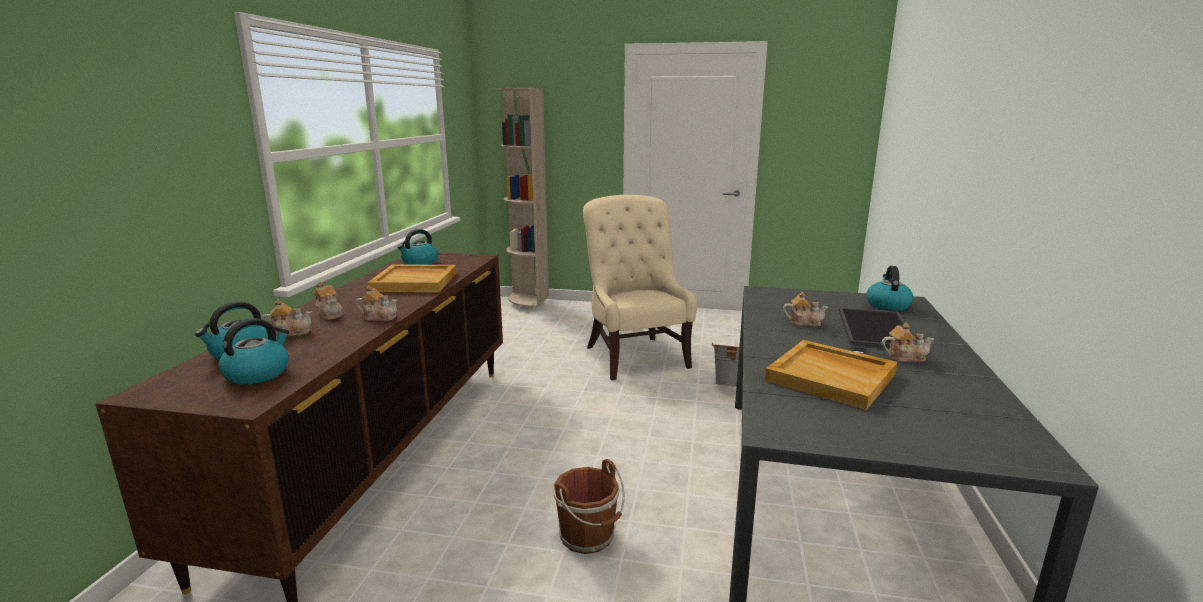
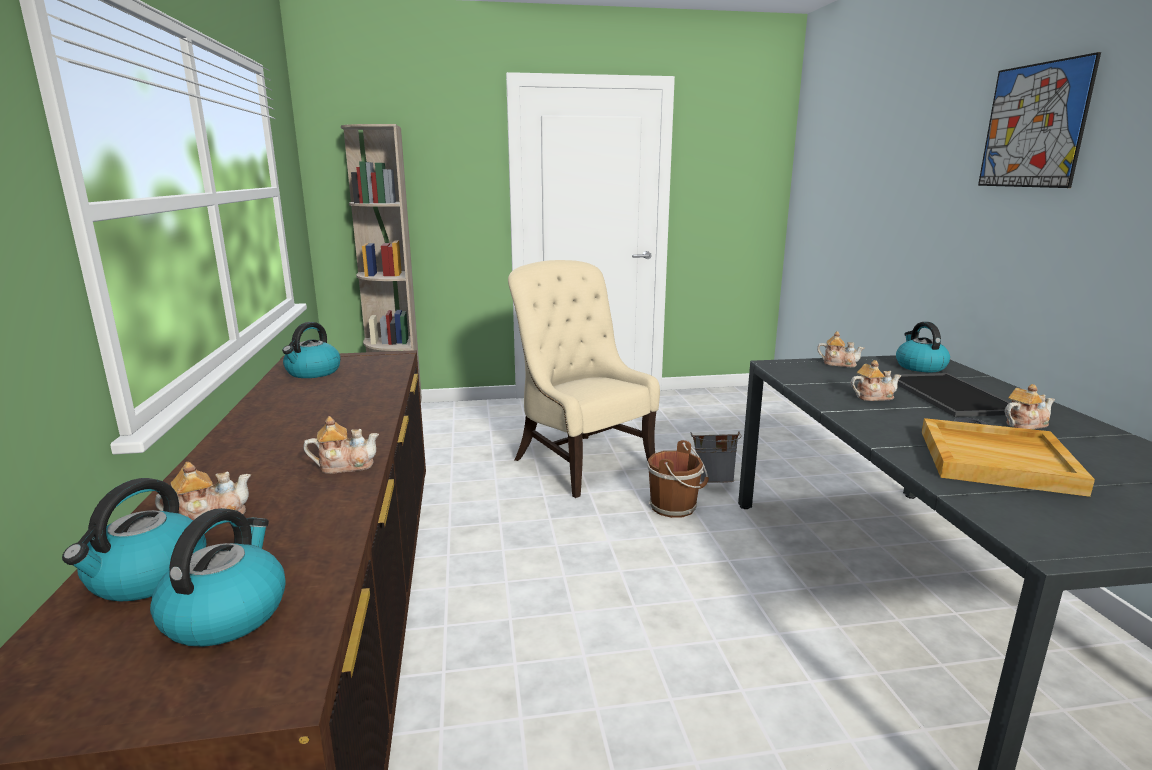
camera: 20 degrees left, 0 degrees up
teapot [313,282,343,320] -> teapot moved to [817,331,864,367]
beige tray [367,265,456,292] -> none
brown bucket [553,459,625,554] -> brown bucket moved to [647,440,709,518]
none -> picture [978,52,1101,188]

